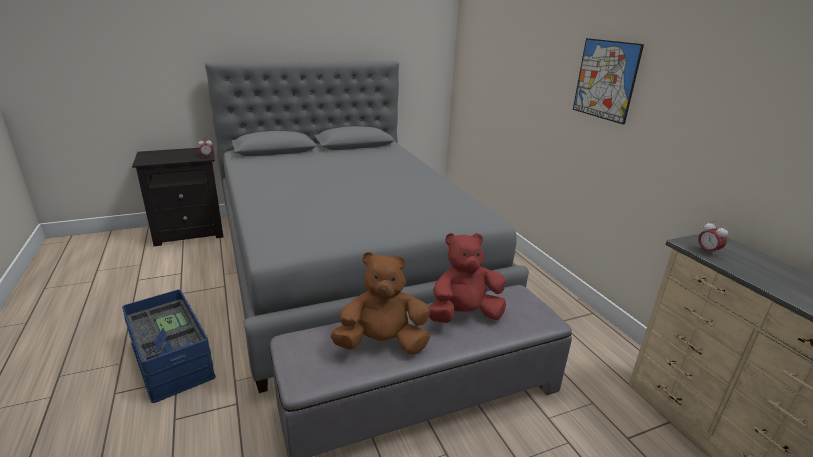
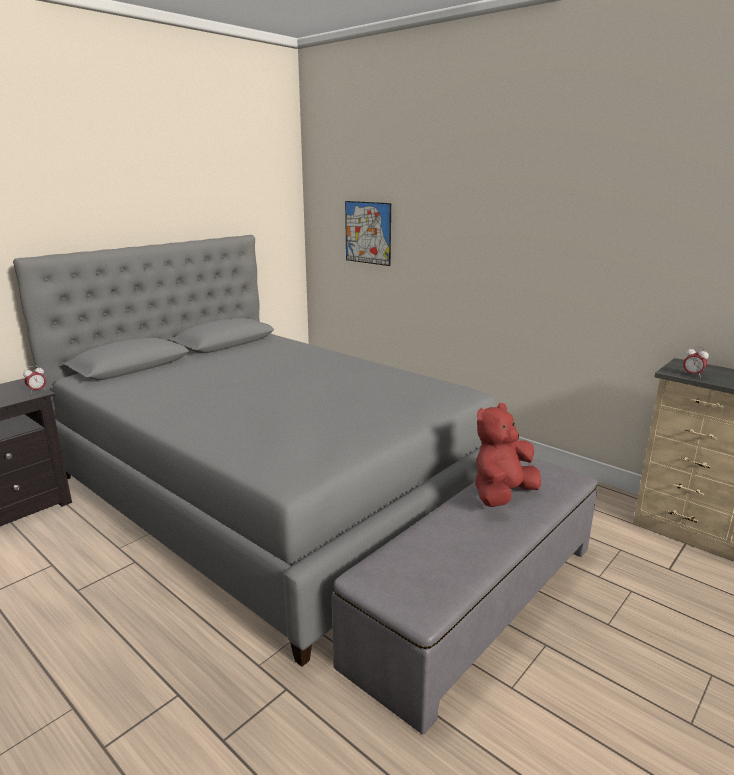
camera: 25 degrees left, 5 degrees down
blue storage box [122,290,216,403] -> none
brown plush toy [331,252,430,355] -> none
picture [573,38,644,125] -> picture moved to [345,201,391,266]

